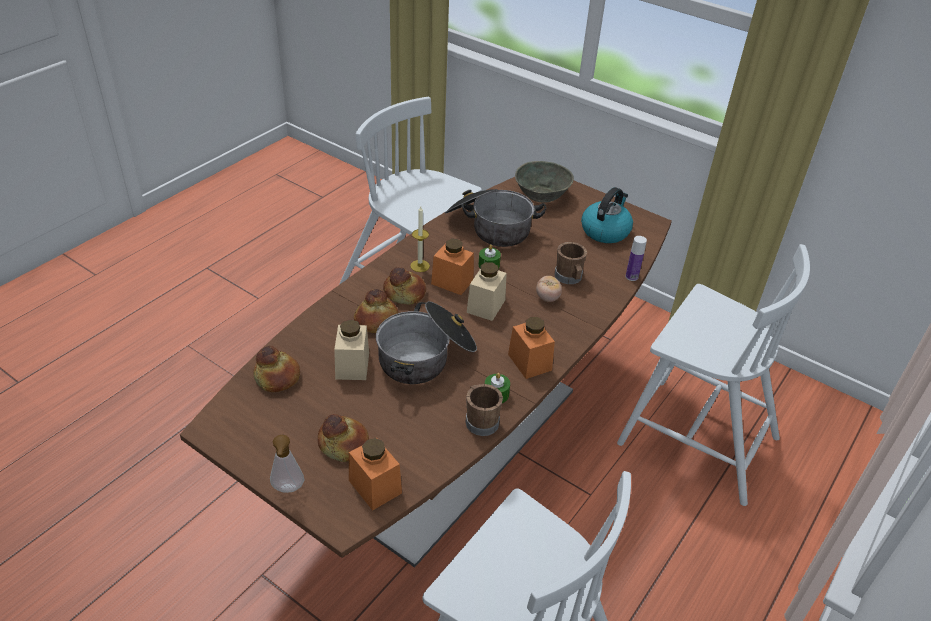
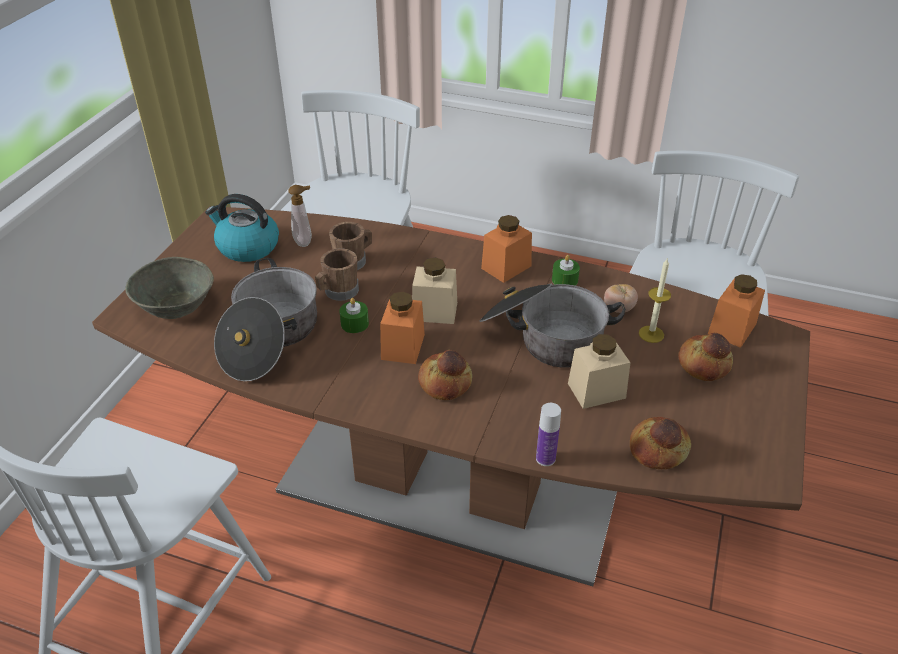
camera: 105 degrees left, 0 degrees up
soap dispenser [270,435,304,493] -> soap dispenser moved to [289,185,312,247]
bread [354,289,398,333] -> none
candle [410,206,430,272] -> candle moved to [639,259,671,343]
brown mug [465,384,503,436] -> brown mug moved to [315,248,359,301]
tomato [536,276,562,302] -> tomato moved to [604,284,638,313]
bottle [625,236,647,281] -> bottle moved to [536,403,561,466]

